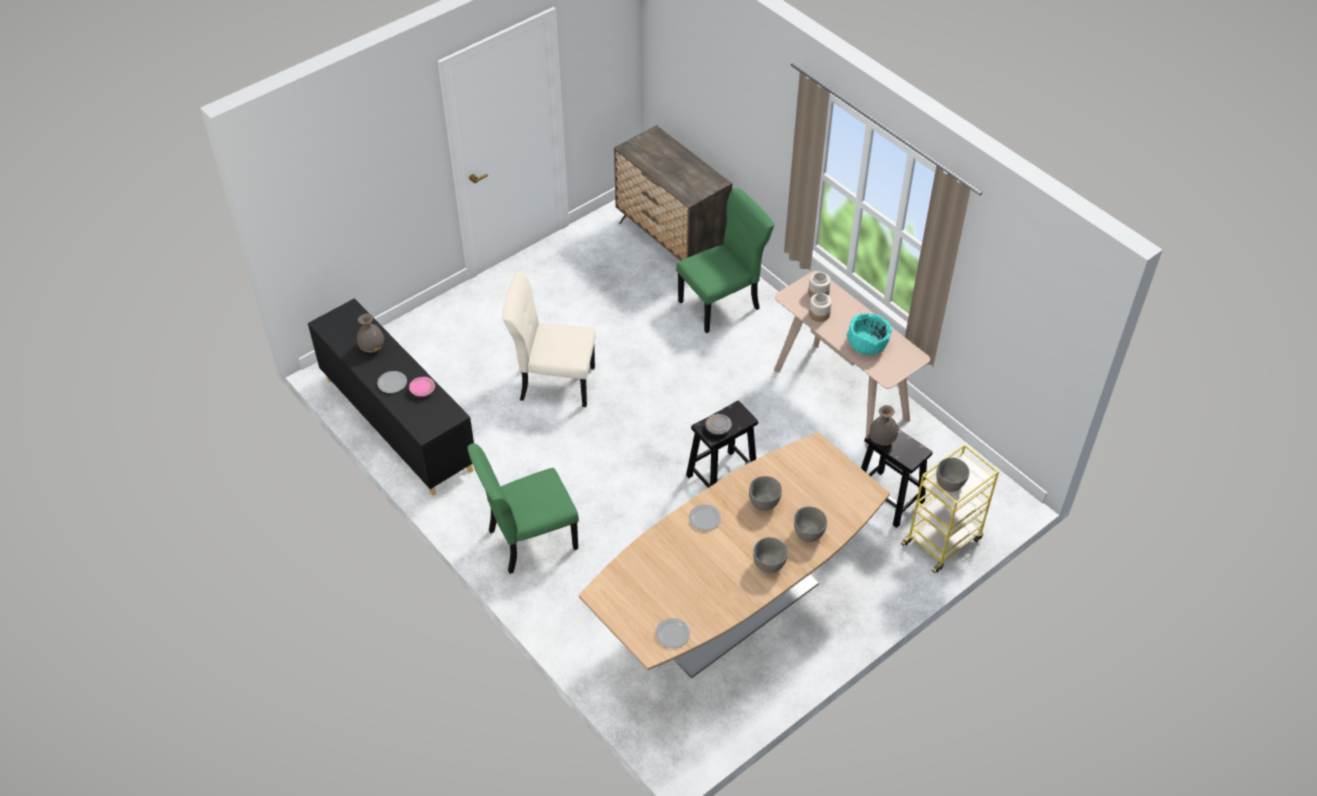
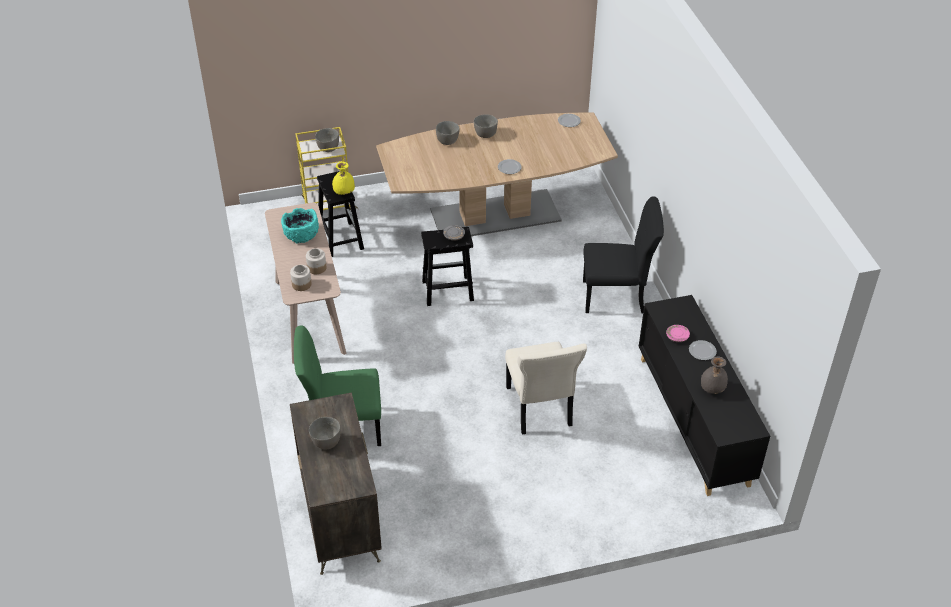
camera: 155 degrees left, 5 degrees down
green chair [467,443,579,574] -> black chair [583,196,664,314]
beige chair [502,271,595,407] -> beige chair turned 45 degrees clockwise [505,342,587,435]
grey bowl [749,476,782,511] -> grey bowl moved to [309,417,341,450]
grey vase [869,405,898,445] -> yellow vase [332,162,355,195]

